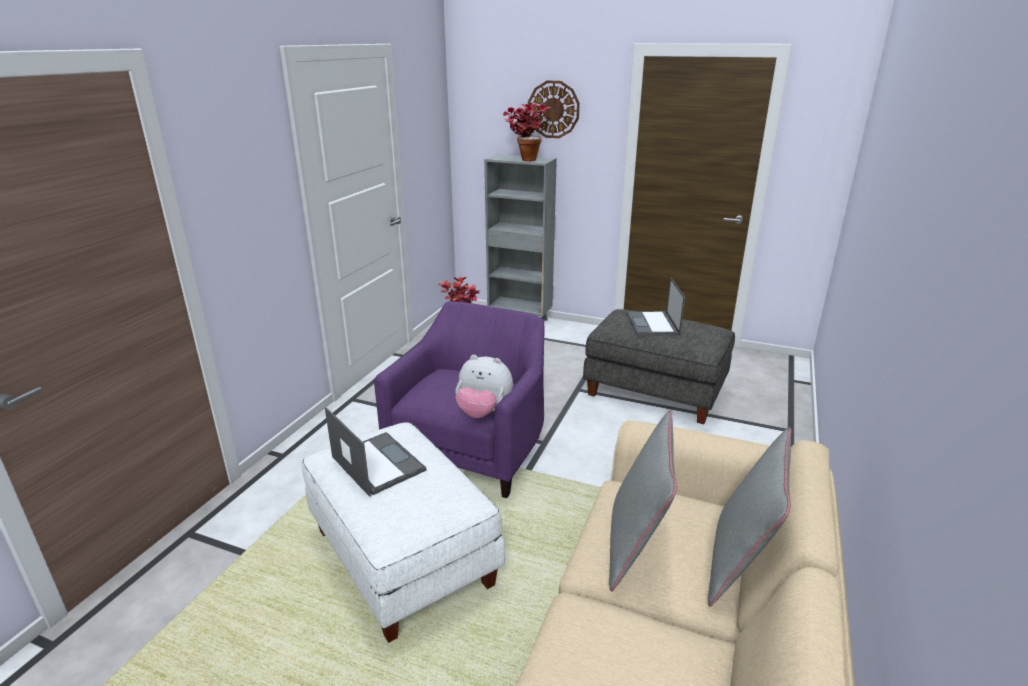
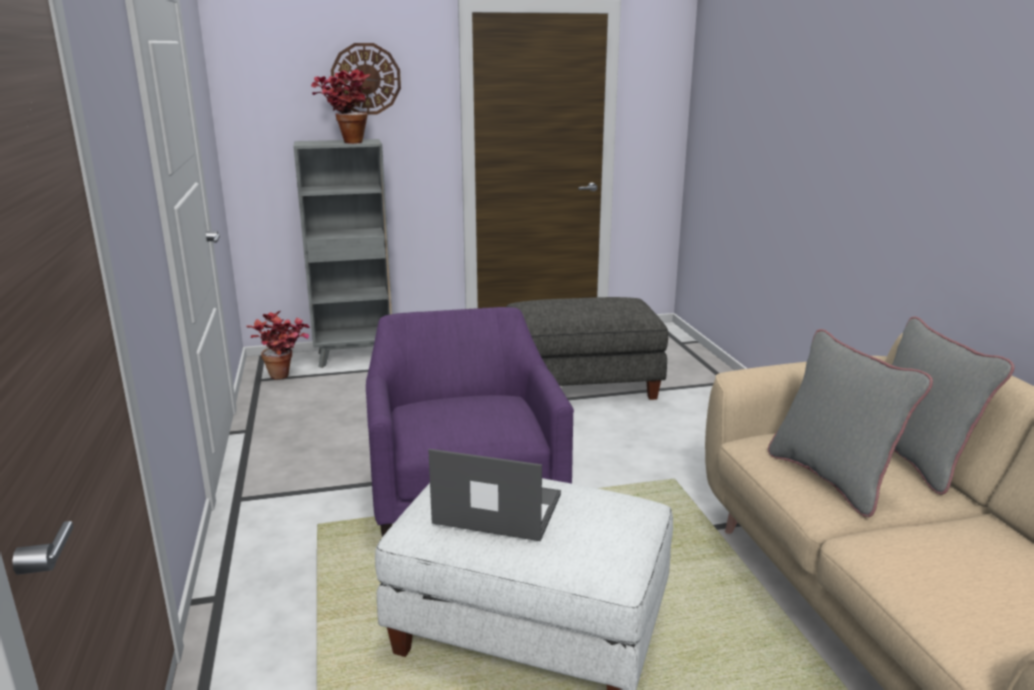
camera: 35 degrees left, 5 degrees down
plush toy [455,355,513,418] -> none
laptop [627,277,685,336] -> none

